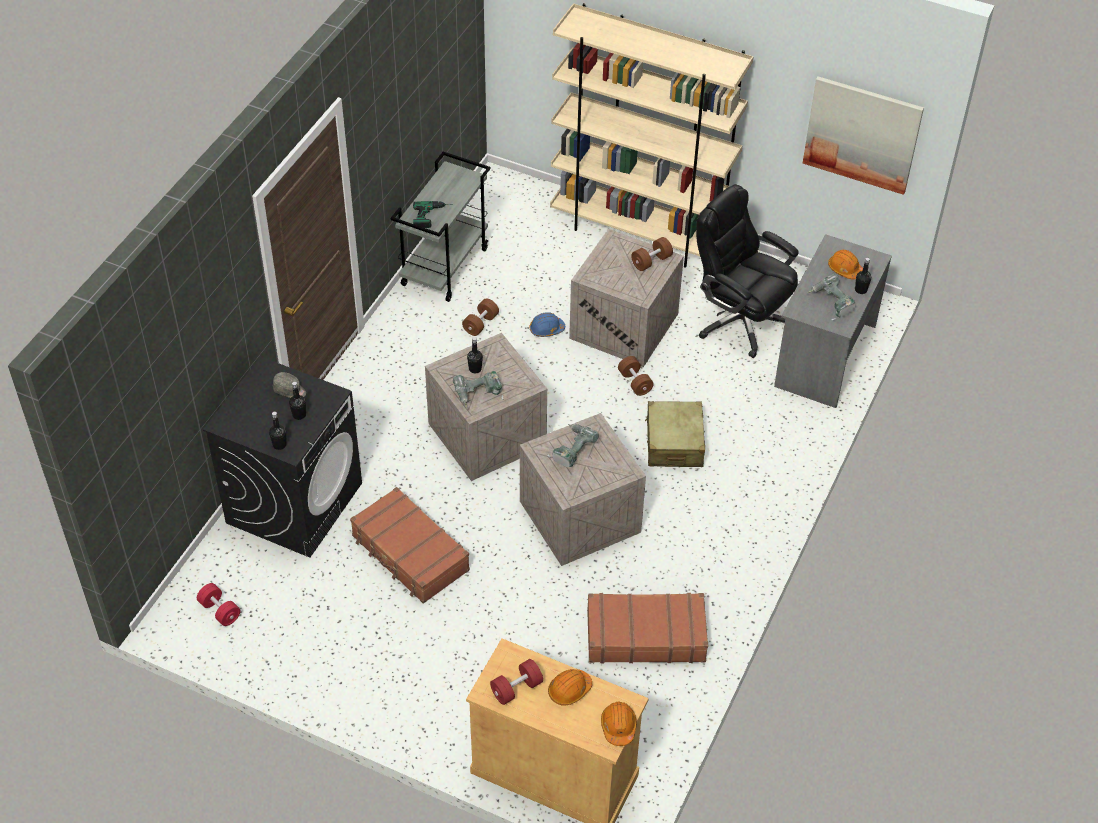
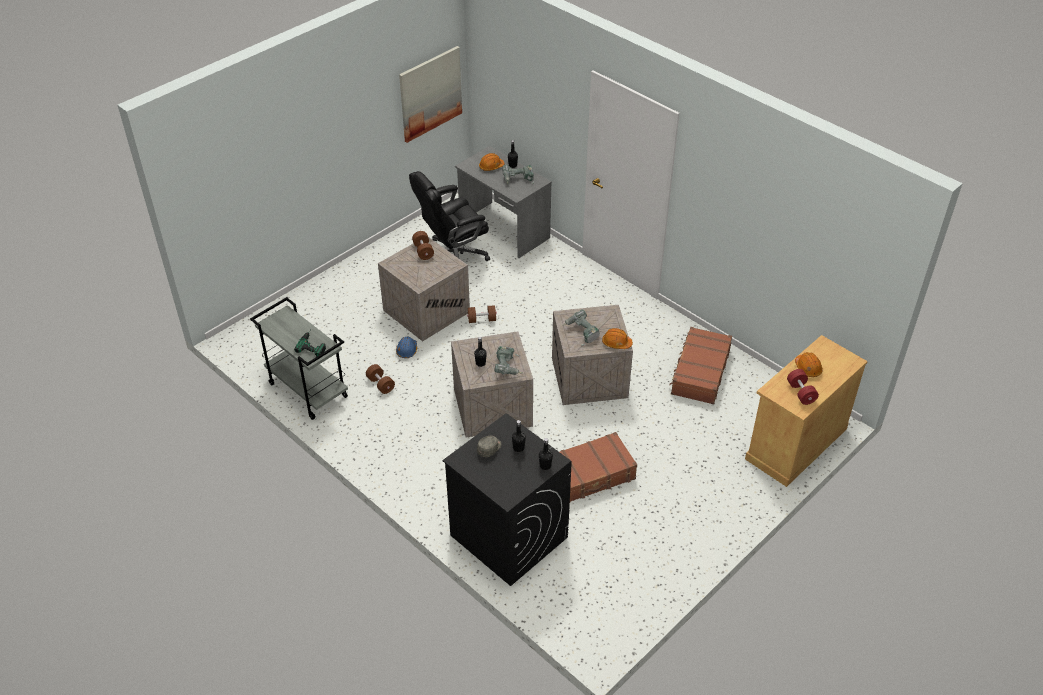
camera: 70 degrees left, 5 degrees down
red dumbbell [197,583,241,626] -> none
beige bookcase [550,3,753,268] -> none
orange hard hat [601,701,637,746] -> orange hard hat moved to [602,328,633,349]
beige suitcase [645,401,705,467] -> none

